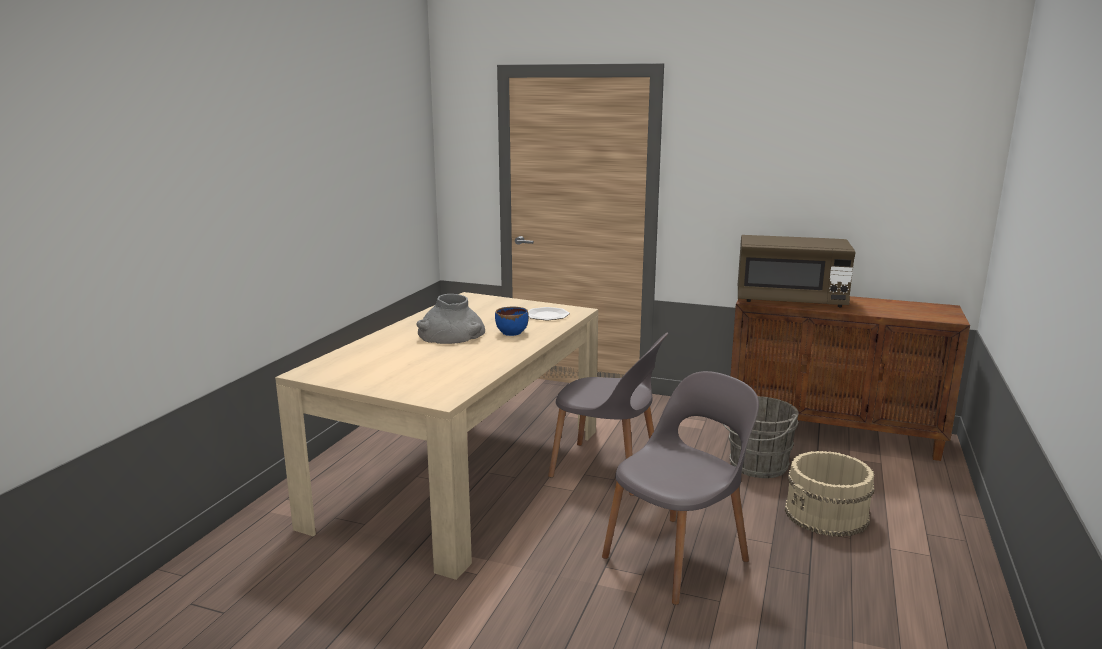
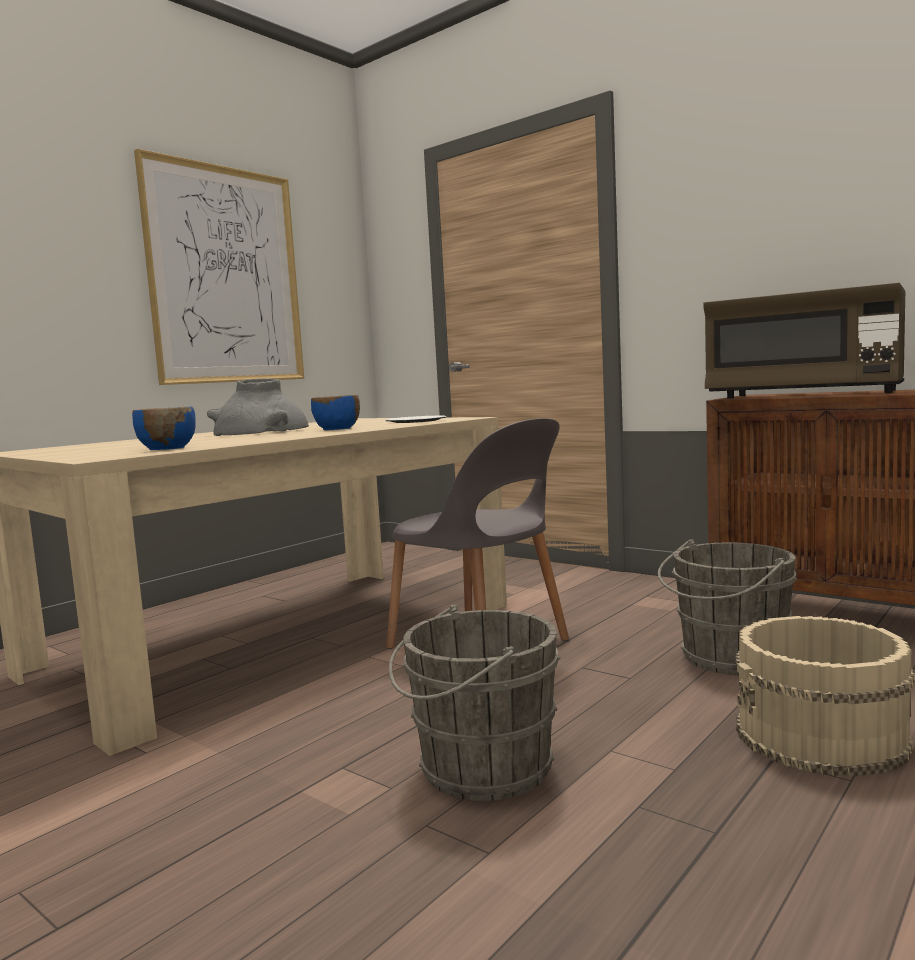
camera: 20 degrees right, 10 degrees down
grey chair [602,371,759,605] -> grey bucket [389,605,560,801]
none -> blue bowl [132,406,196,450]
none -> picture [134,149,304,385]

